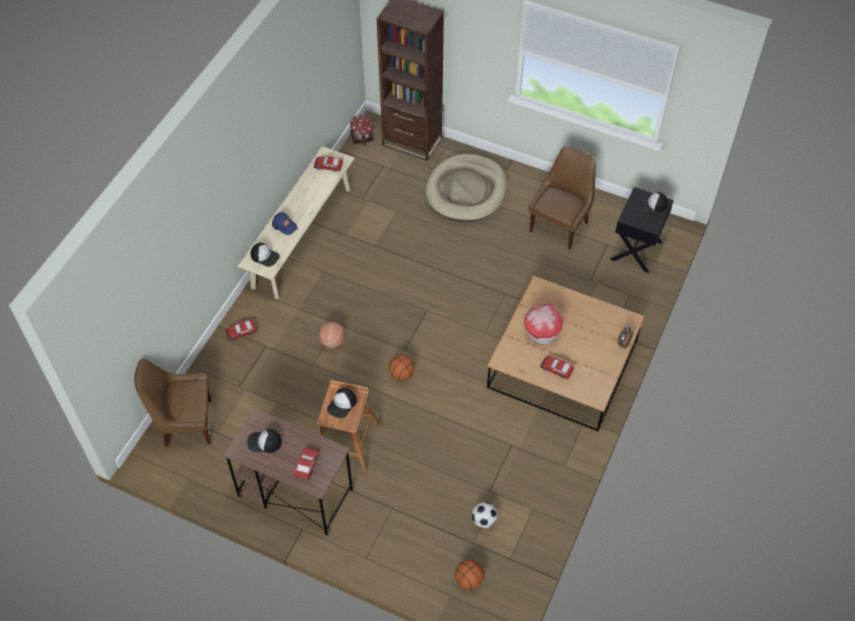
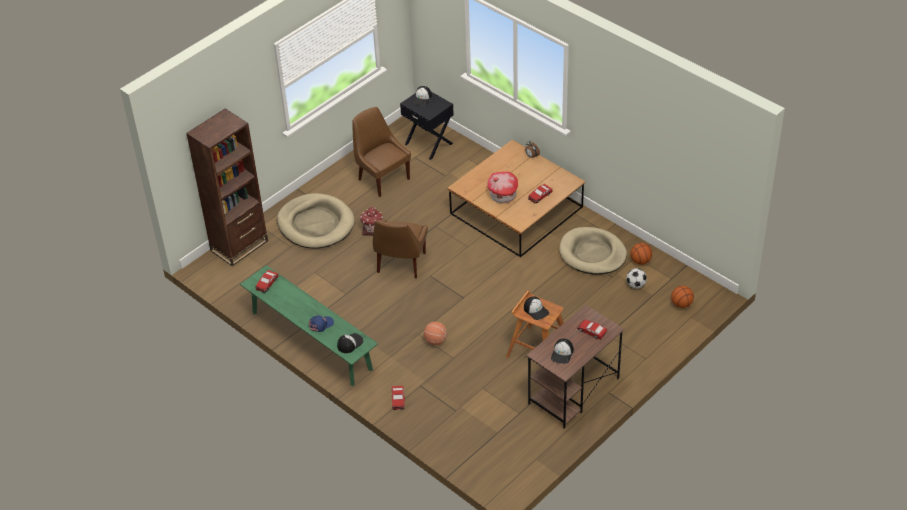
camera: 70 degrees left, 10 degrees down
brown chair [134,358,211,447] -> brown chair moved to [373,220,428,278]
beige bench [237,146,355,299] -> green bench [240,265,378,386]
toy house [350,115,375,146] -> toy house moved to [360,207,383,236]
basketball [389,355,415,381] -> basketball moved to [630,243,652,265]
none -> beige dog bed [559,227,627,275]

